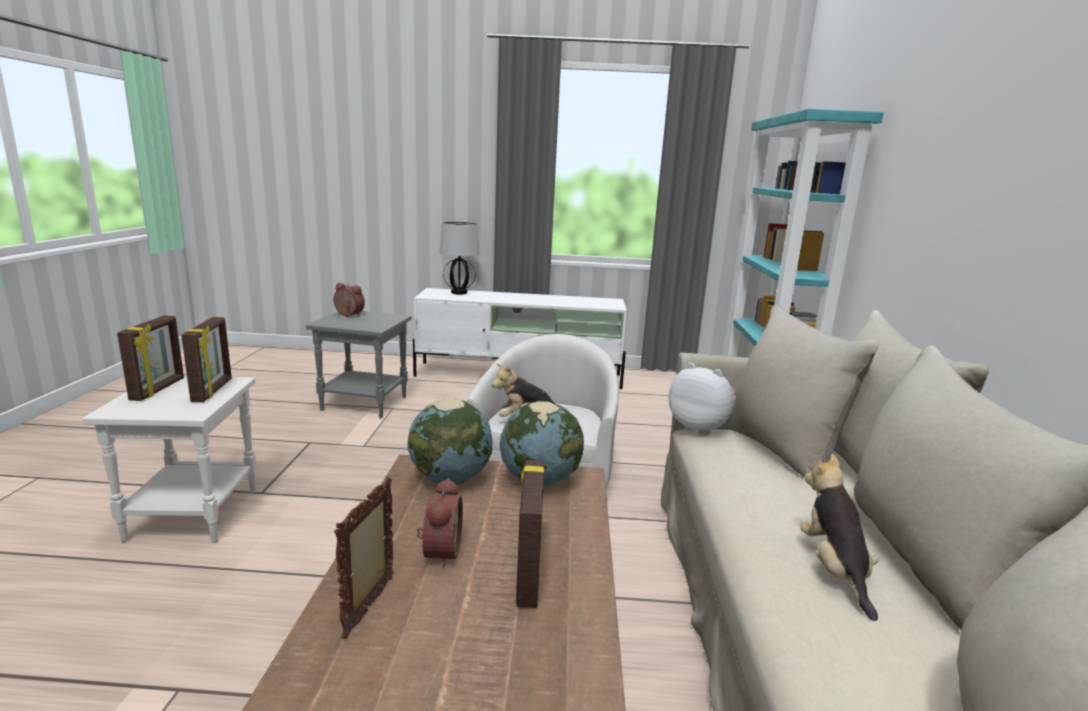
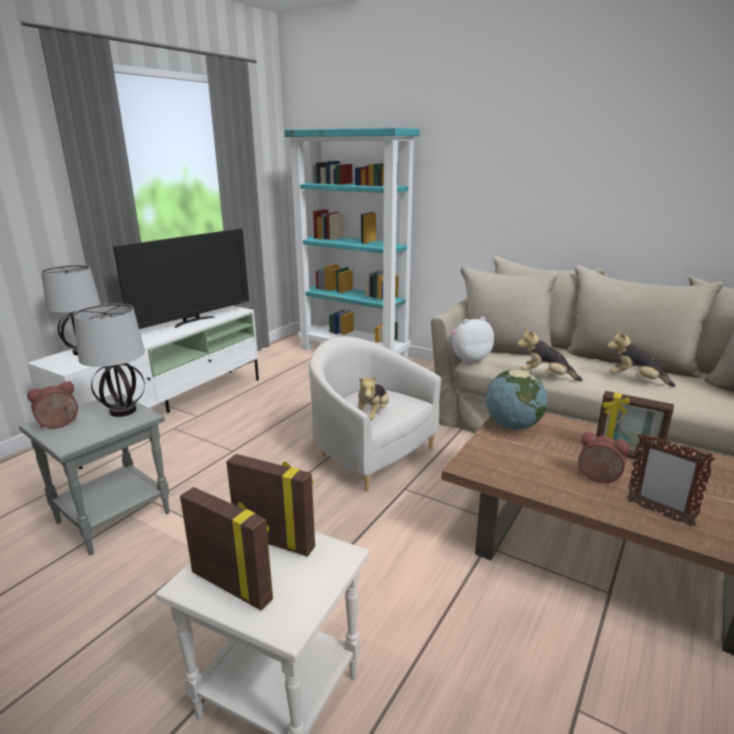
camera: 60 degrees left, 5 degrees up
globe [407,399,493,484] -> none
none -> table lamp [73,304,145,417]
none -> television [113,229,249,329]
none -> plush toy [517,328,583,382]

